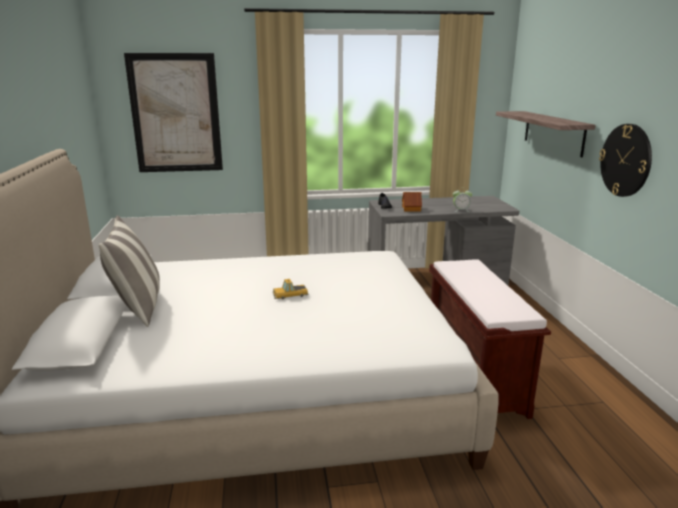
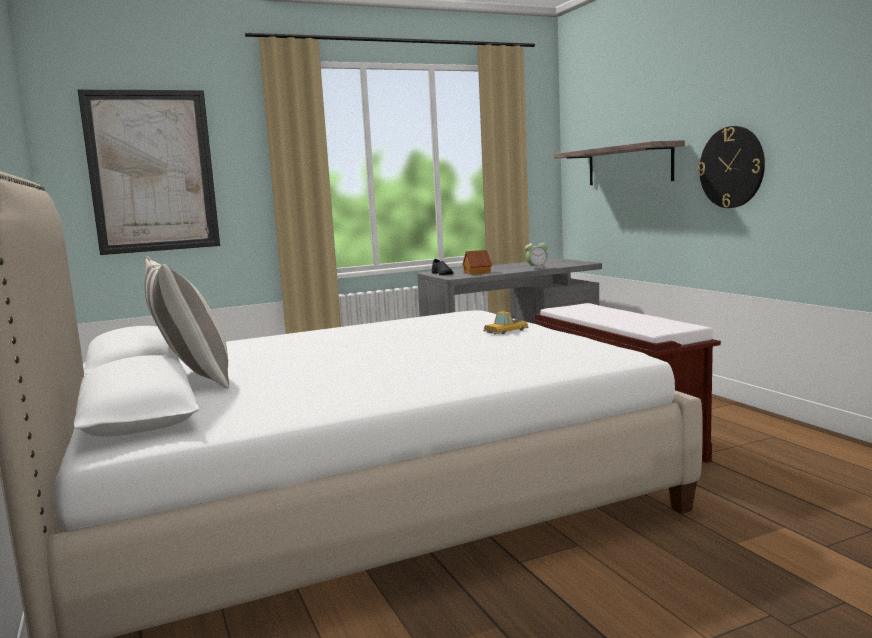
camera: 15 degrees left, 10 degrees down
toy car [273,279,309,300] -> toy car moved to [483,310,529,334]

